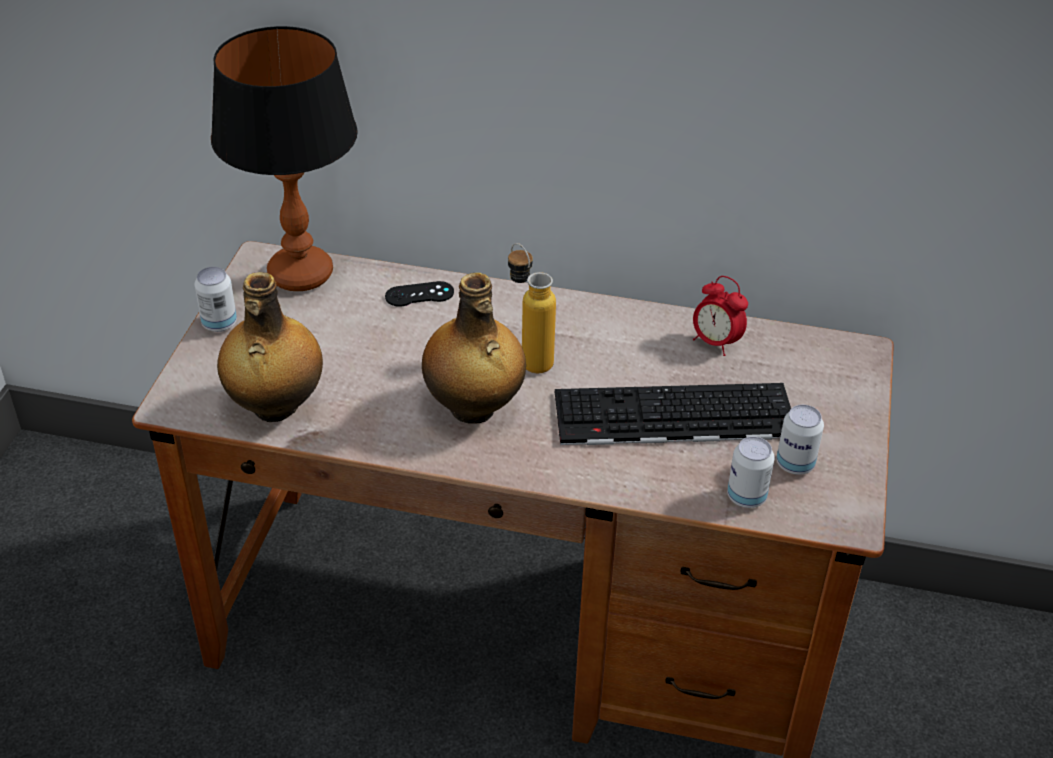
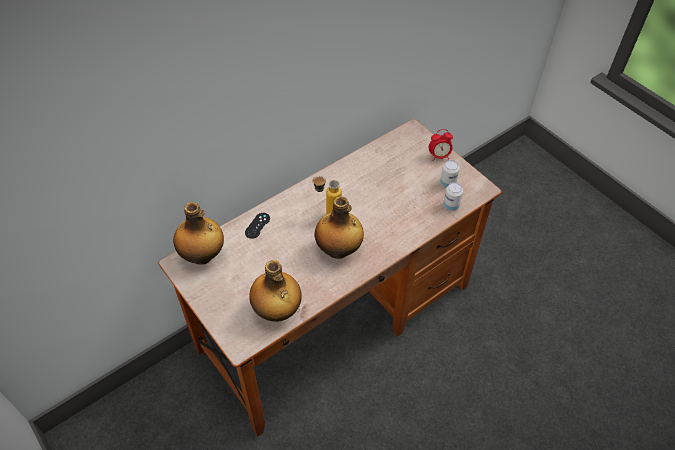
camera: 50 degrees left, 10 degrees up
can [194,267,237,332] -> none
table lamp [211,26,358,291] -> bottle [173,202,224,265]
keyboard [555,383,791,445] -> none
alarm clock [693,276,748,356] -> alarm clock moved to [429,129,453,161]

